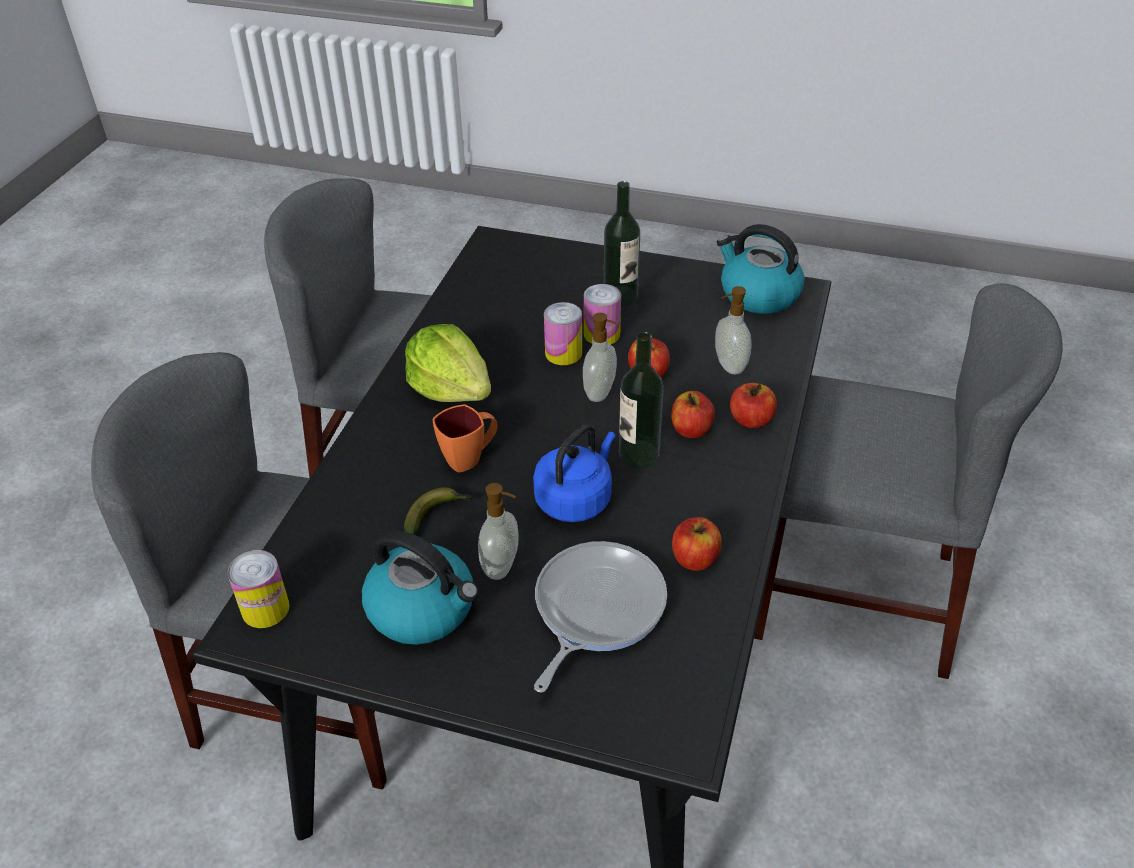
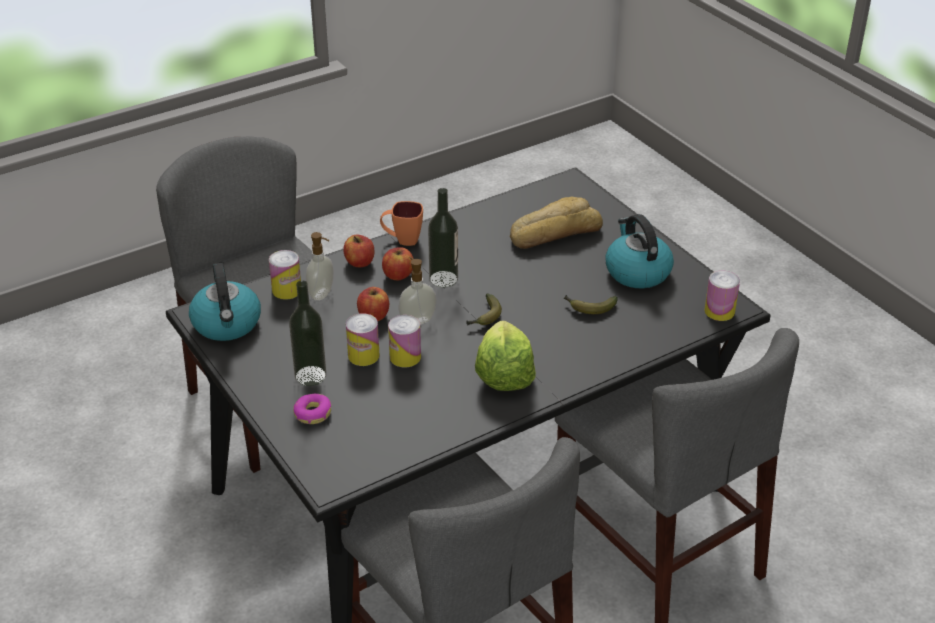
camera: 140 degrees left, 5 degrees down
orange mug [433,404,498,472] -> orange mug moved to [380,201,423,246]
soap dispenser [478,483,519,580] -> none
blue kettle [533,424,616,522] -> none
frying pan [534,541,667,693] -> bread [510,197,603,249]
apple [672,517,722,571] -> none
none -> can [269,250,301,300]
none -> donut [293,394,331,424]
none -> banana [466,294,502,325]

